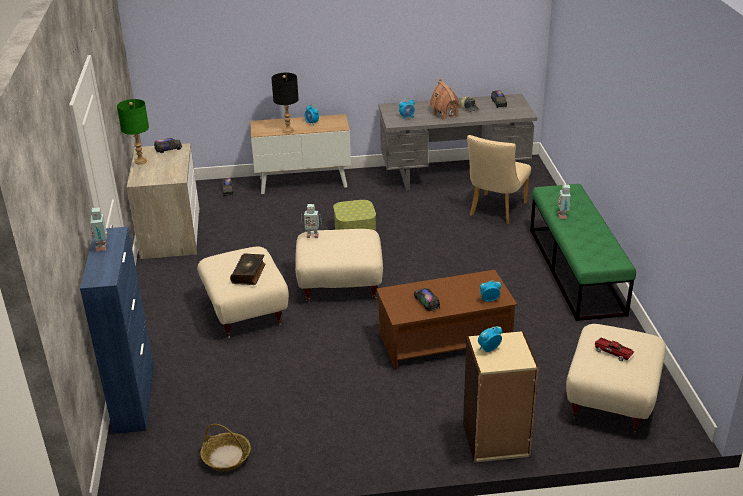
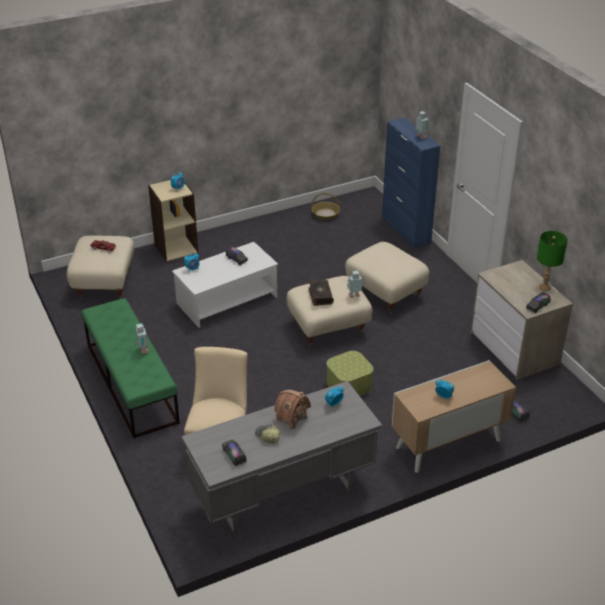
camera: 160 degrees right, 5 degrees up
book [230,253,265,285] -> book moved to [308,280,334,306]
black table lamp [271,73,299,133] -> none
brown coffee table [376,270,517,370] -> white coffee table [172,242,278,328]

